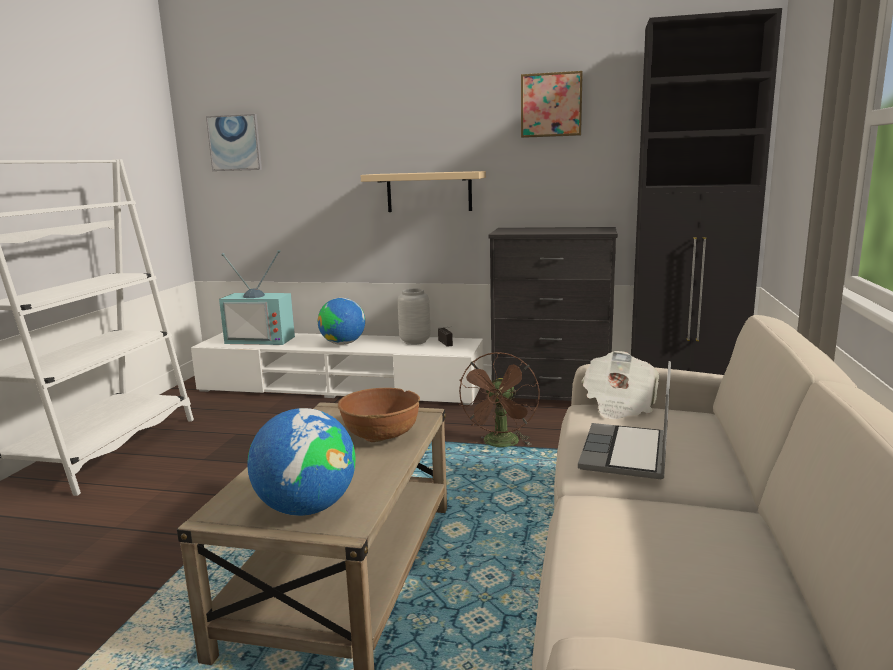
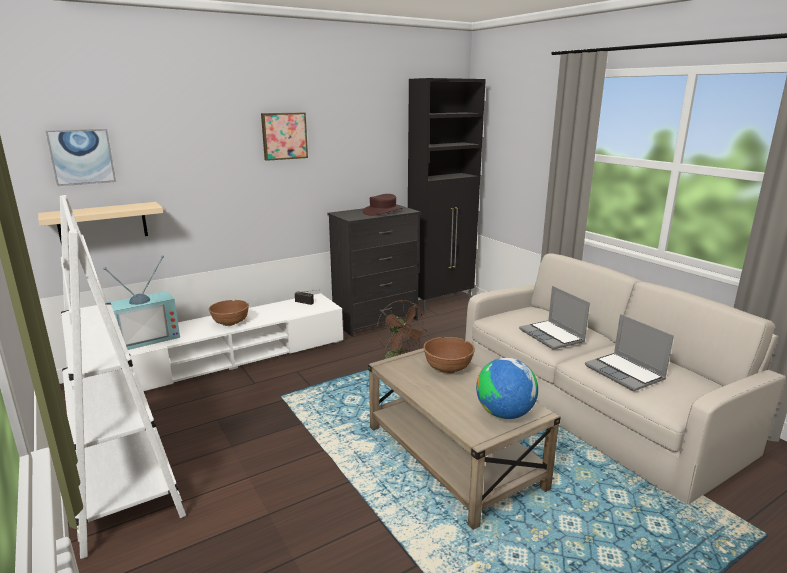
camera: 45 degrees left, 5 degrees up
globe [318,298,365,345] -> brown bowl [209,300,249,326]
beige shelf [360,171,486,212] -> beige shelf moved to [38,202,163,246]
grey vase [398,289,430,345] -> none
picture [521,71,583,138] -> picture moved to [261,112,308,161]
newspaper [582,351,660,419] -> none
none -> brown hat [363,194,403,216]
none -> laptop [585,314,674,391]

